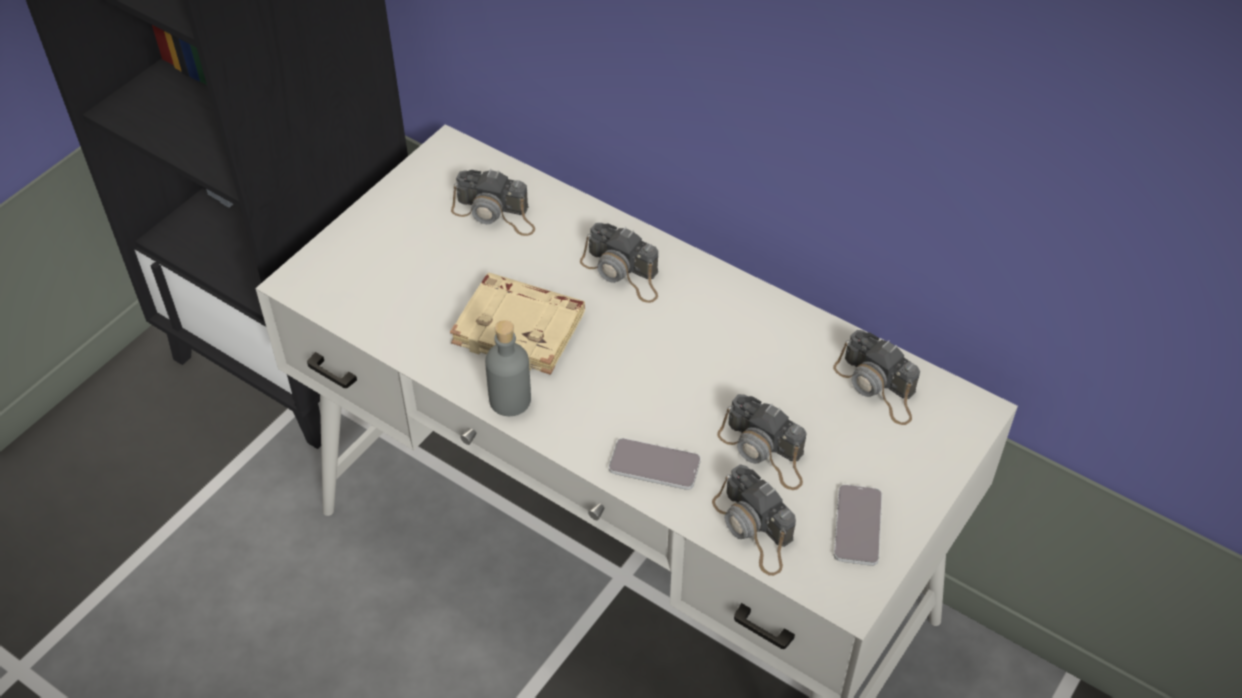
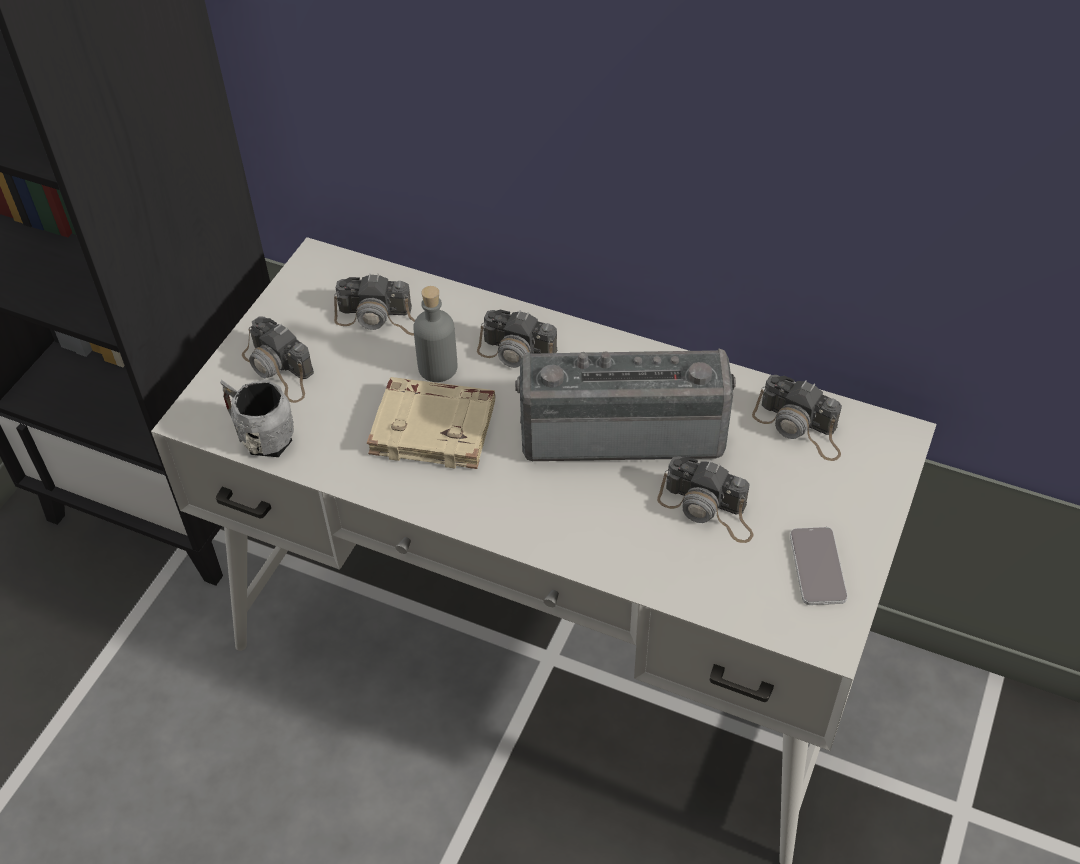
camera: 10 degrees left, 0 degrees up
grey bottle [485,320,531,416] -> grey bottle moved to [413,286,458,382]
phone [609,438,701,490] -> none
camera [712,464,796,576] -> camera moved to [242,316,314,403]
none -> grey mug [220,379,294,457]
none -> radio [515,348,736,461]

